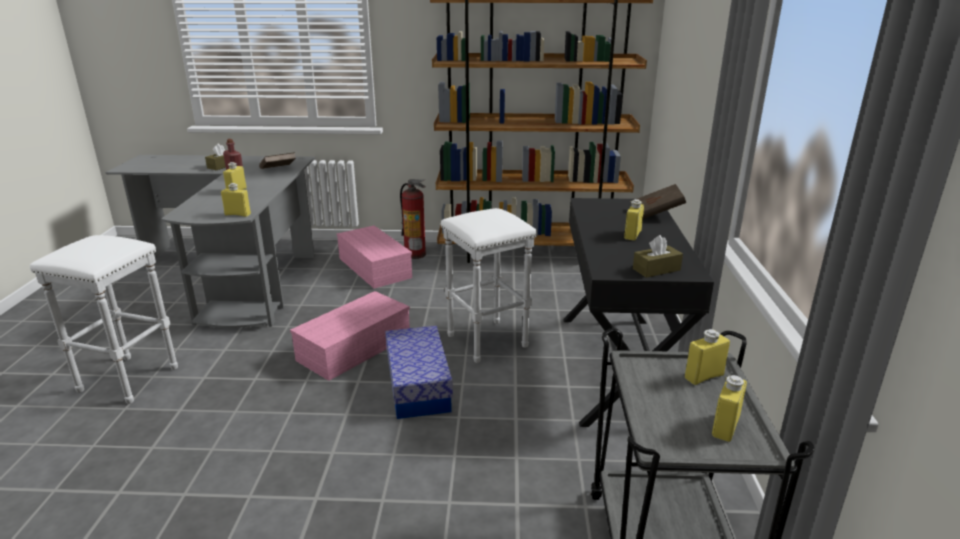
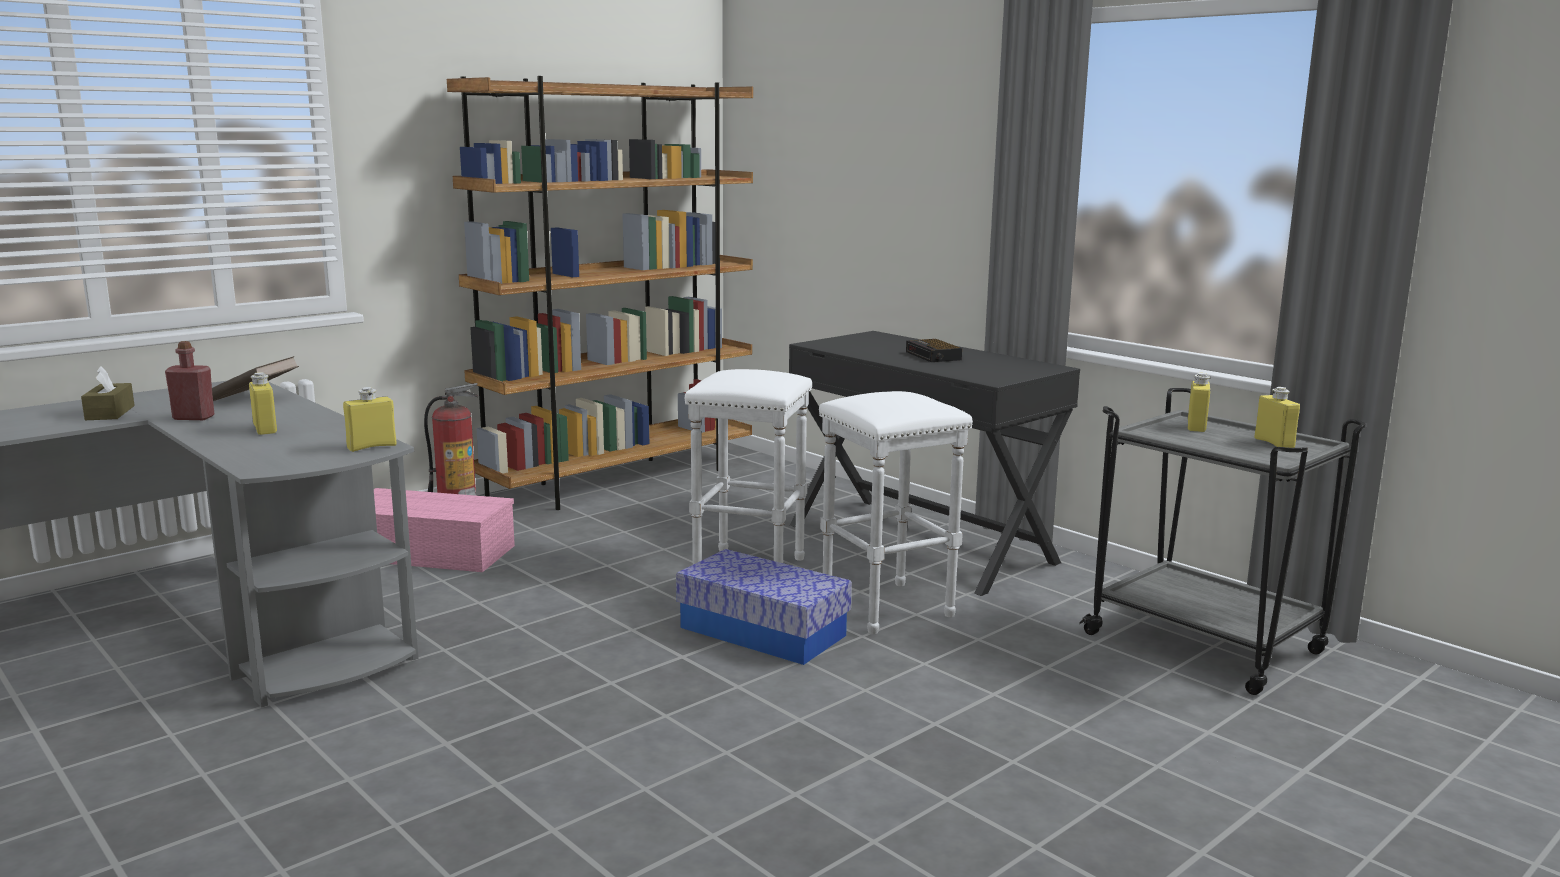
camera: 45 degrees left, 10 degrees down
white stool [30,235,178,404] -> white stool moved to [819,391,973,634]
pink storage box [290,291,410,381] -> none
yellow bottle [624,199,644,241] -> alarm clock [906,339,962,362]
brown book [630,184,686,219] -> none
brown tissue box [633,235,683,278] -> none

